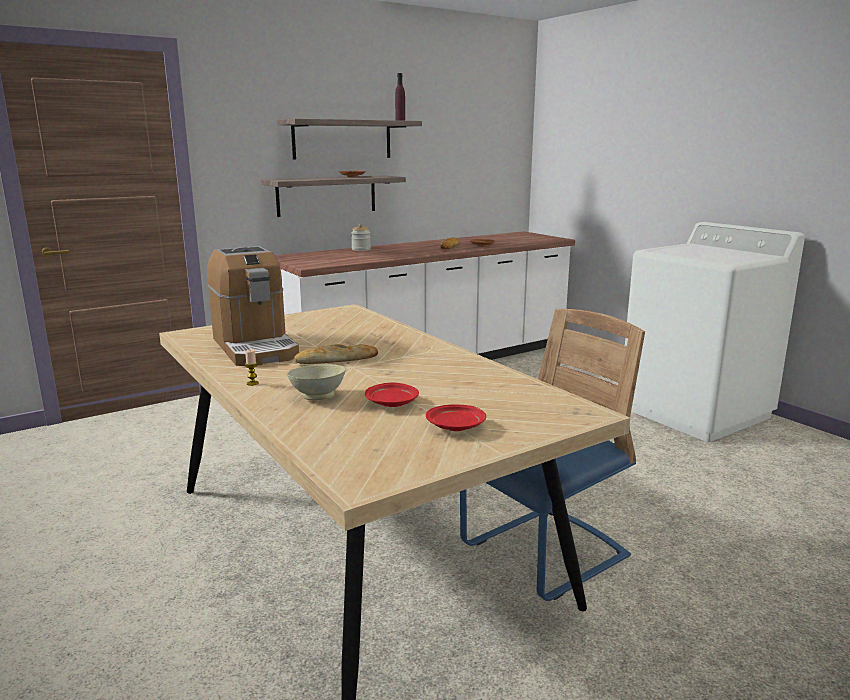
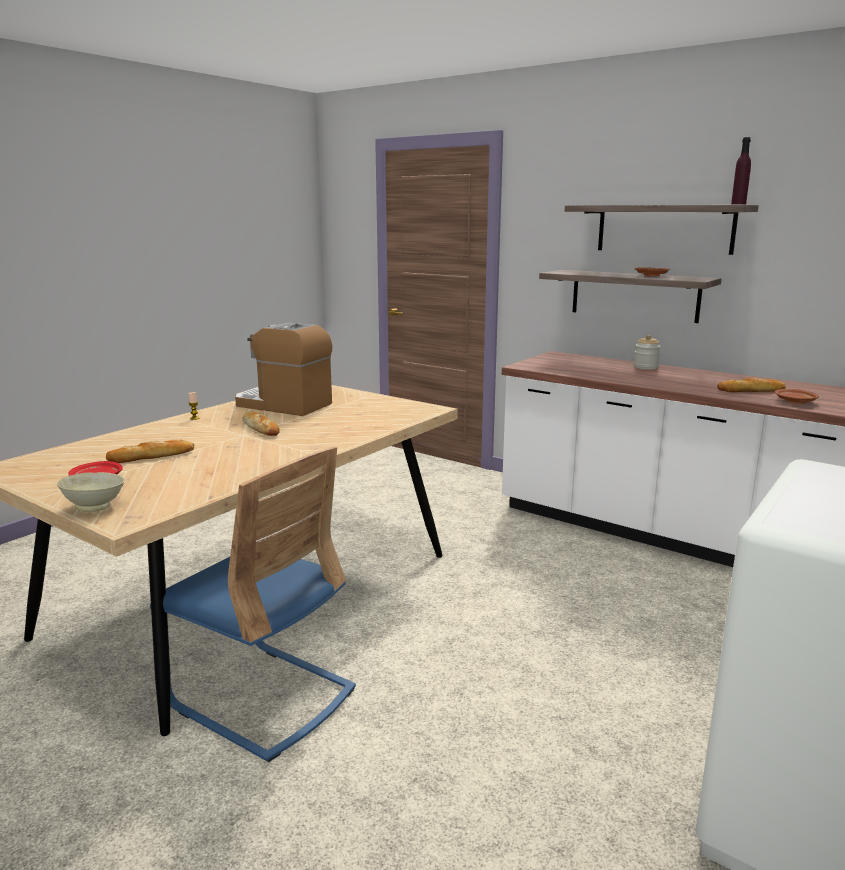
camera: 70 degrees right, 0 degrees up
coffee machine [207,246,299,366] -> coffee machine turned 75 degrees clockwise [235,322,332,416]
beige bowl [287,364,346,400] -> beige bowl moved to [57,472,125,512]
red plate [365,383,419,407] -> bread [106,440,194,463]

